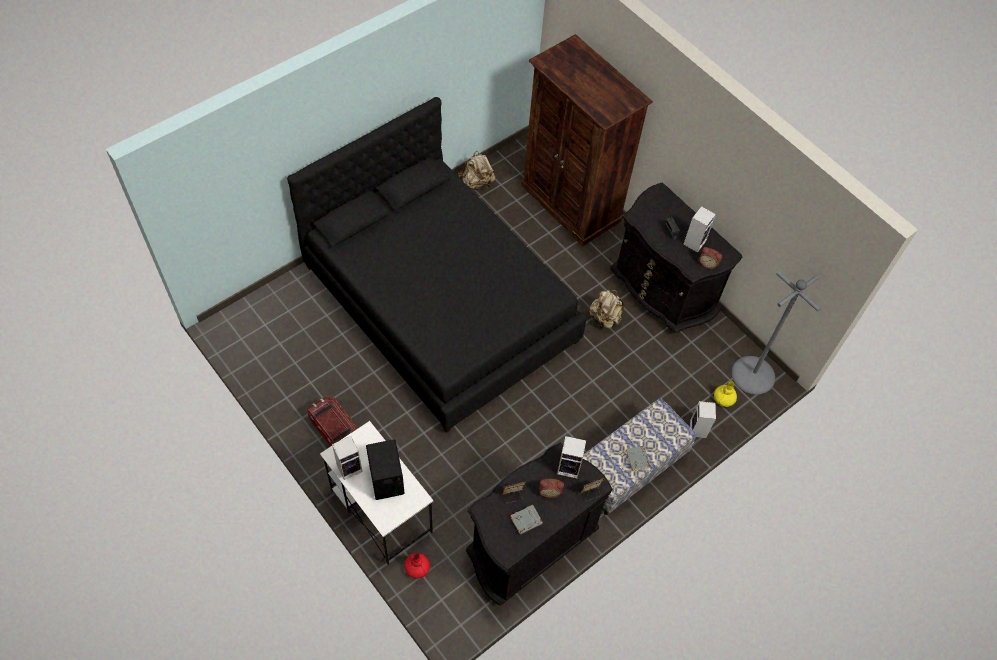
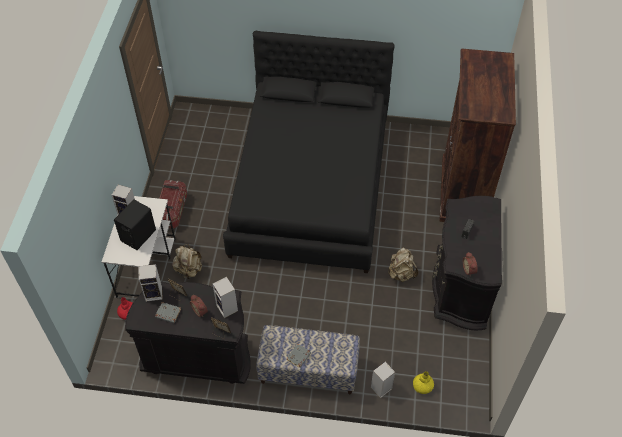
camera: 50 degrees right, 5 degrees down
beige backpack [458,151,495,190] -> beige backpack moved to [172,244,202,279]
speaker [683,206,716,252] -> speaker moved to [138,264,163,302]
grey clothes rack [731,271,821,395] -> none

